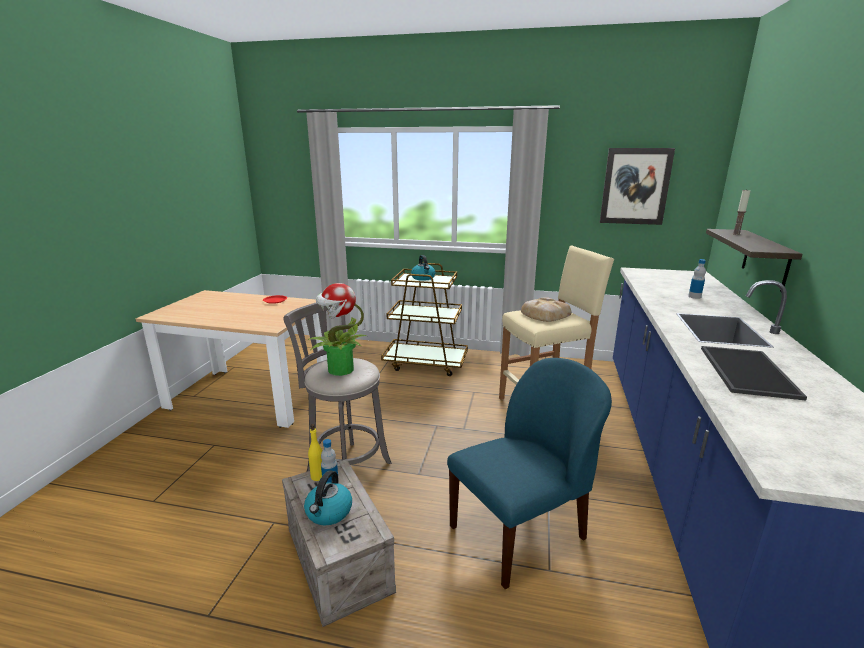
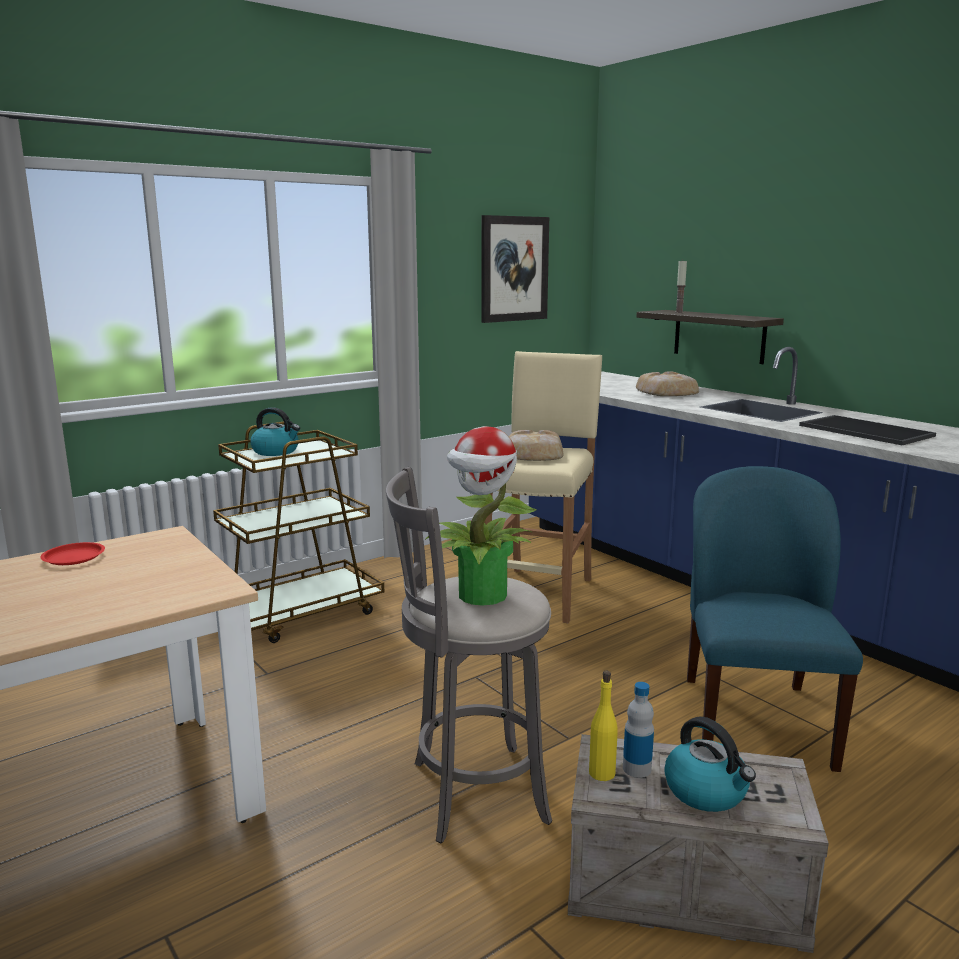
camera: 50 degrees left, 5 degrees down
bottle [688,259,706,299] -> bread [636,371,699,396]

